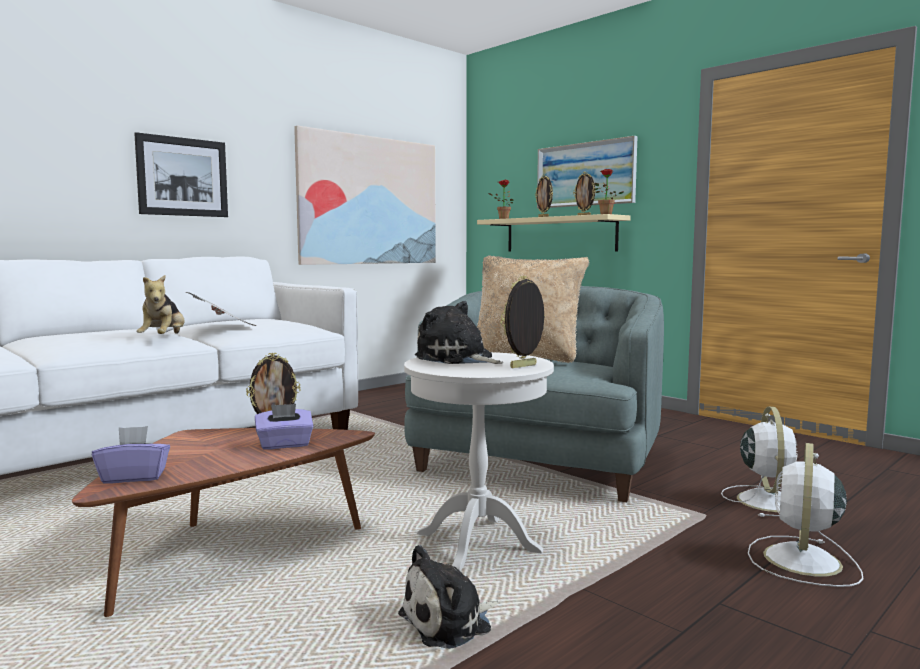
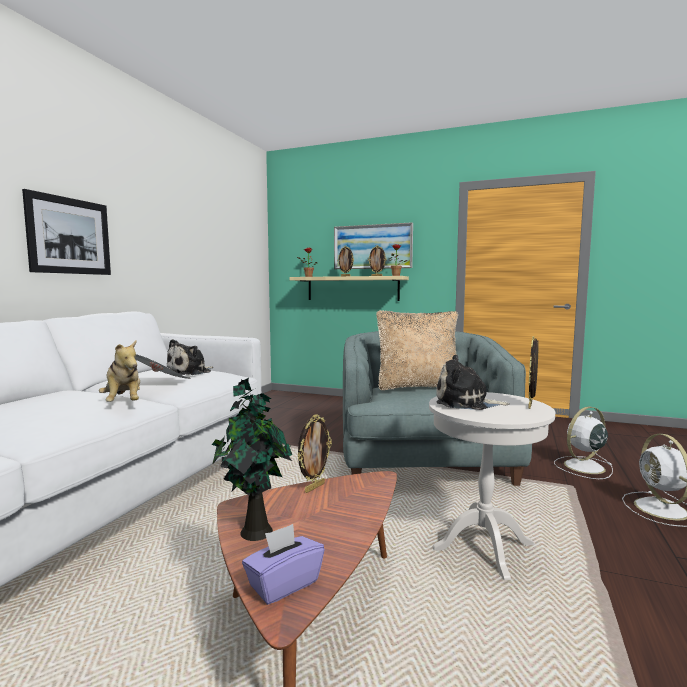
camera: 25 degrees left, 0 degrees up
purple tissue box [255,404,314,450] -> none
picture [294,126,436,265] -> none
plush toy [398,545,499,649] -> plush toy moved to [167,339,213,375]
white fan [721,407,798,517] -> white fan turned 105 degrees counterclockwise [554,406,613,479]
none -> potted plant [212,378,292,541]

